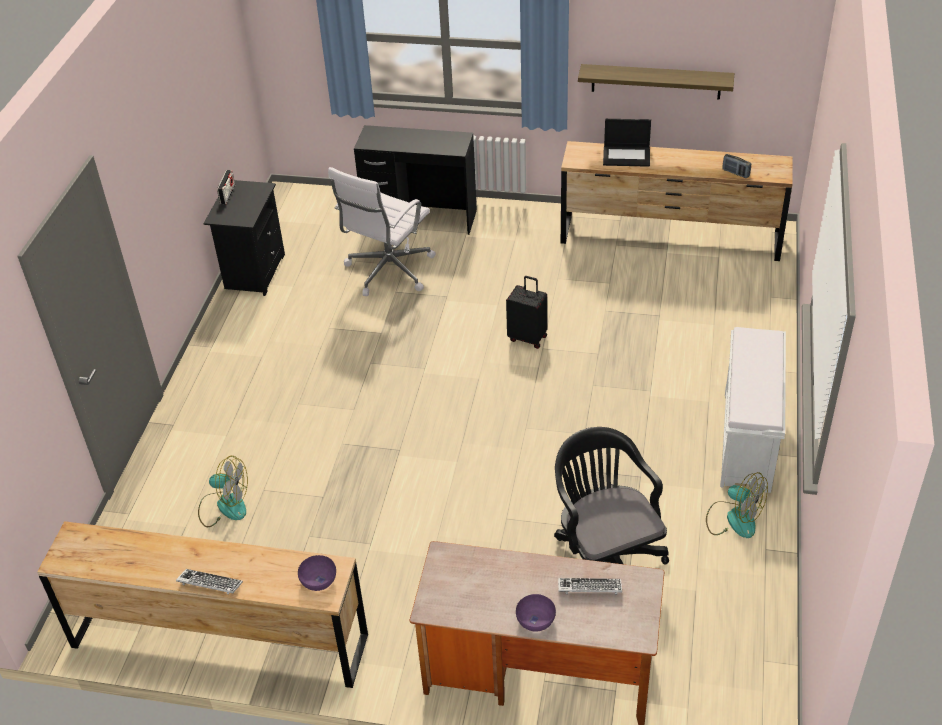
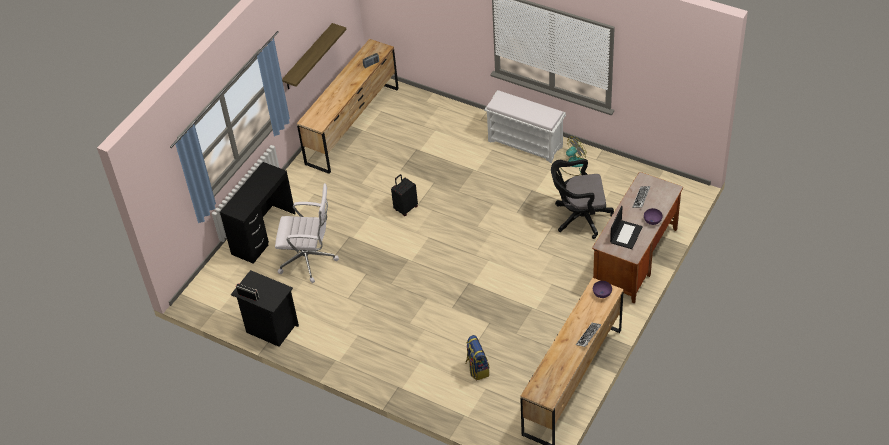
camera: 70 degrees left, 5 degrees up
fan [198,456,248,527] -> backpack [466,335,490,380]
white office chair [328,167,436,296] -> white office chair turned 45 degrees counterclockwise [275,183,339,283]
laptop [603,119,651,167] -> laptop moved to [610,206,643,249]

